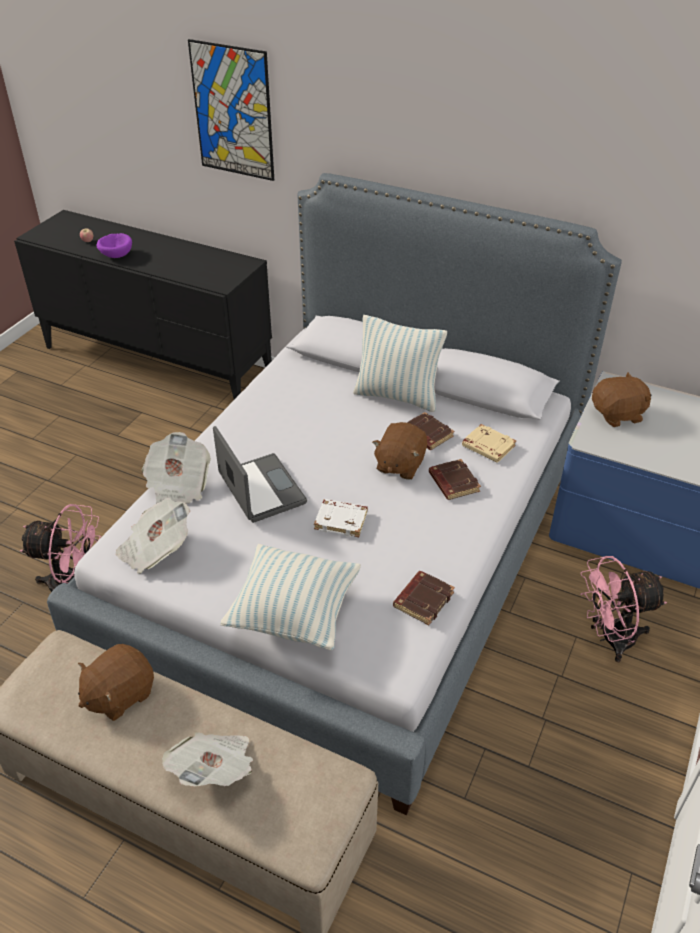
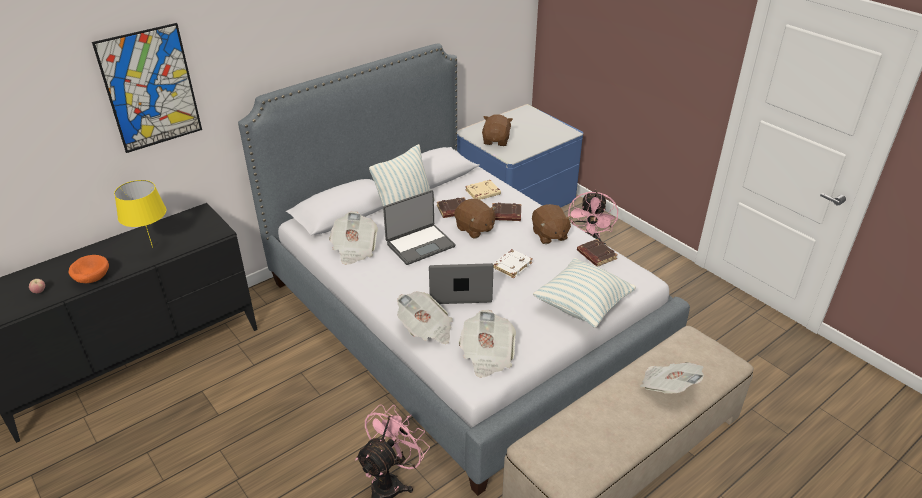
camera: 65 degrees left, 5 degrees down
brown plush toy [78,644,154,721] -> brown plush toy moved to [532,204,573,244]
purple bowl [96,233,132,258] -> orange bowl [69,255,109,283]
none -> yellow table lamp [114,180,166,248]
none -> newspaper [329,211,378,265]
none -> laptop [383,190,456,265]

